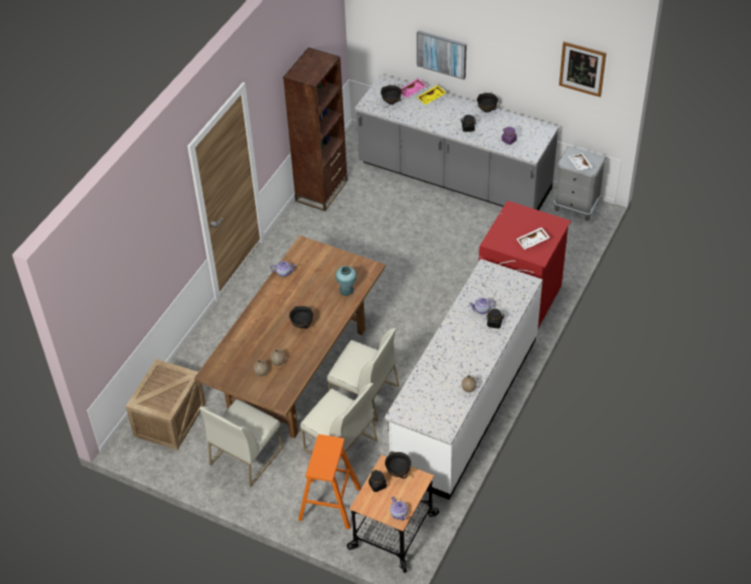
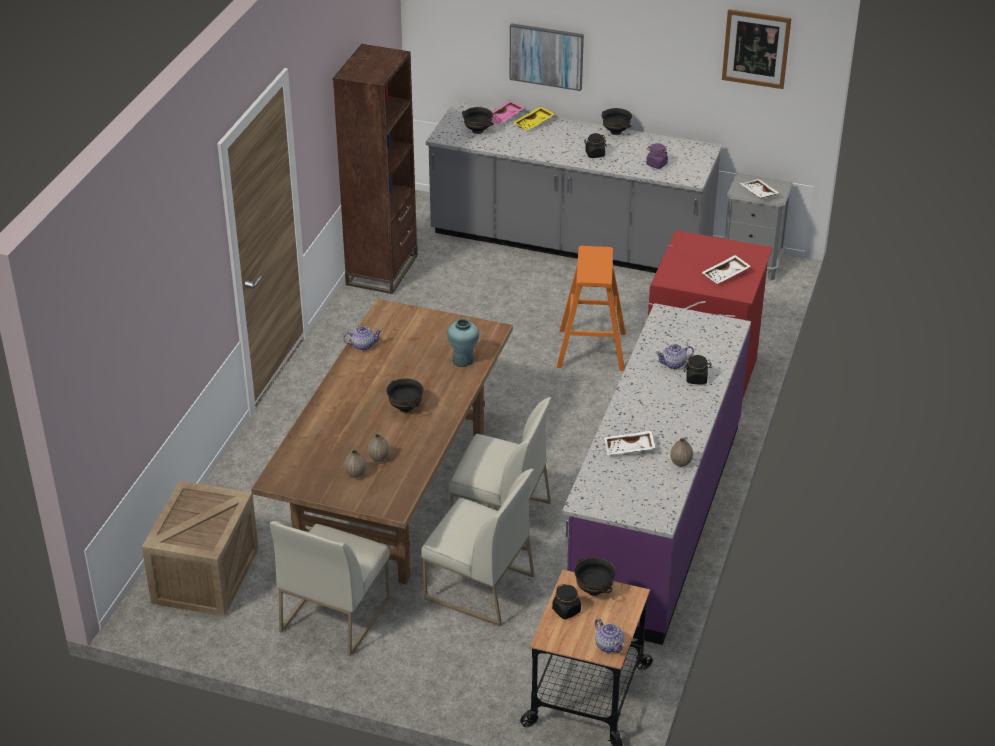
camera: 10 degrees left, 10 degrees down
orange stool [298,434,361,530] -> orange stool moved to [557,246,626,371]
white counter [384,259,543,500] -> purple counter [562,303,751,645]
none -> white tray [604,430,655,455]

